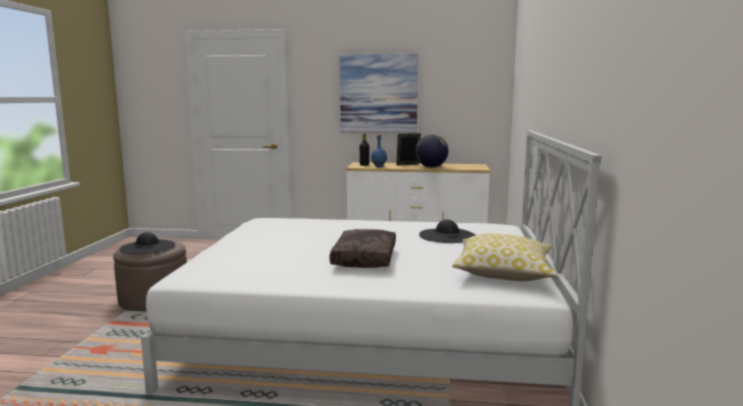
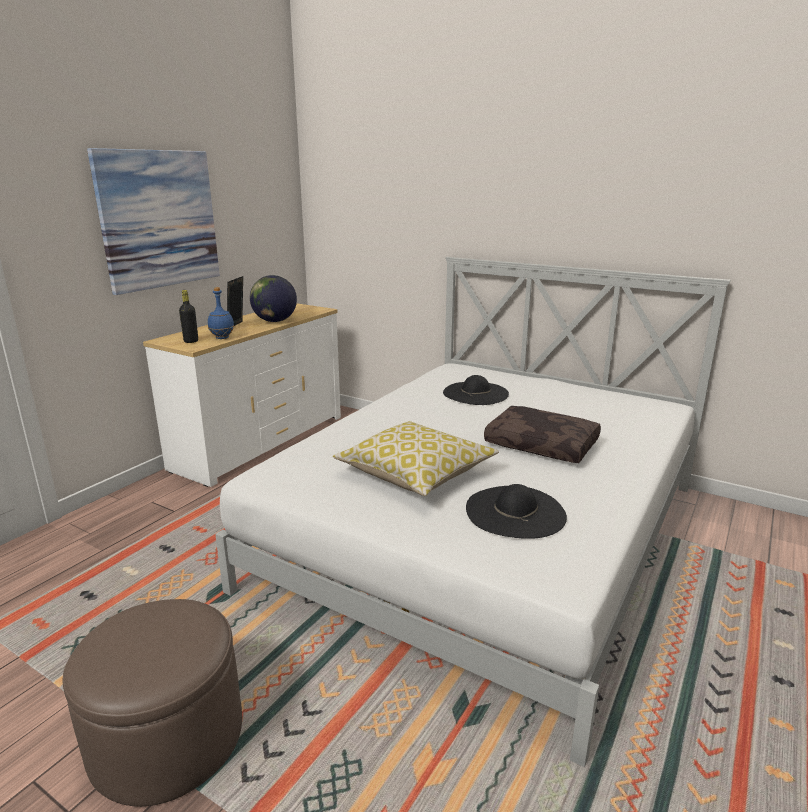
camera: 65 degrees left, 10 degrees up
black hat [120,232,175,254] -> black hat moved to [466,484,567,539]
pillow [452,233,557,281] -> pillow moved to [333,421,499,496]

